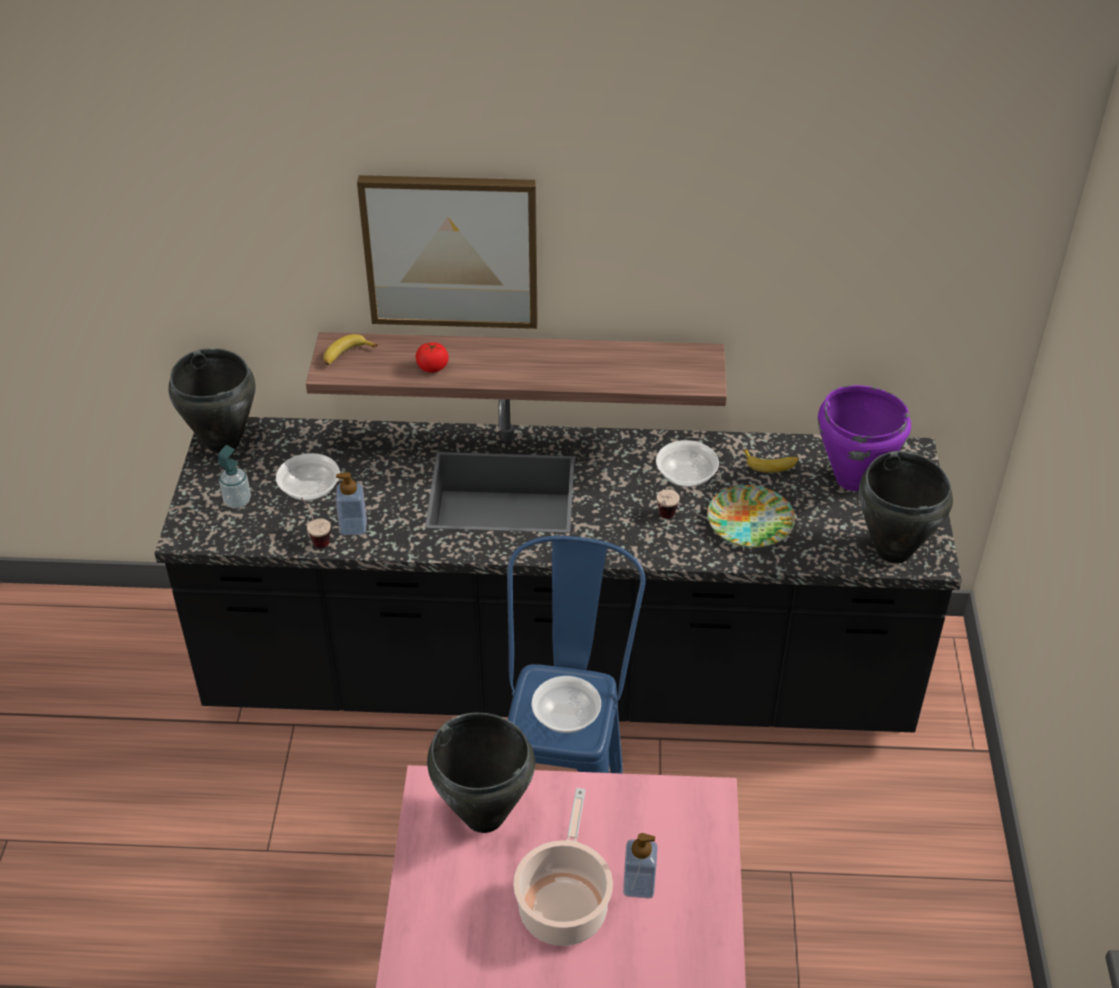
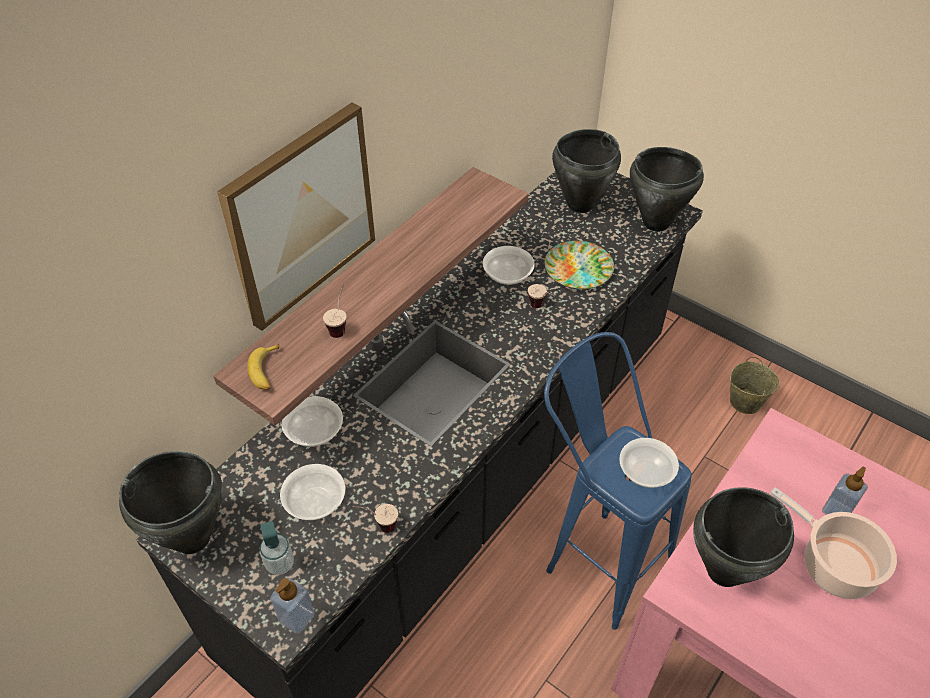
camera: 55 degrees left, 5 degrees up
soap dispenser [336,472,367,535] -> soap dispenser moved to [270,578,315,634]
tomato [415,342,449,373] -> cup [323,285,346,338]
banana [742,449,799,473] -> none
purple cooking pot [818,385,911,491] -> black cooking pot [552,129,621,213]
none -> bowl [281,396,343,447]
none -> beige bucket [730,357,780,414]

